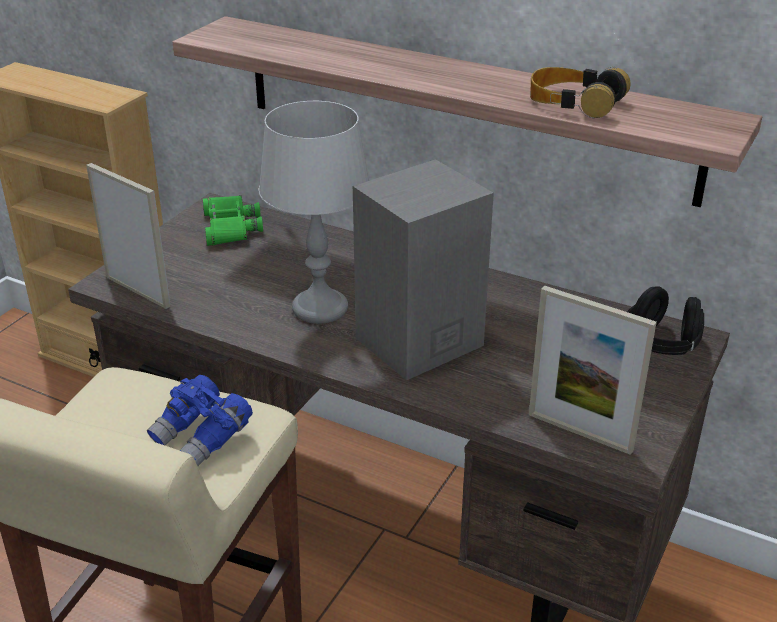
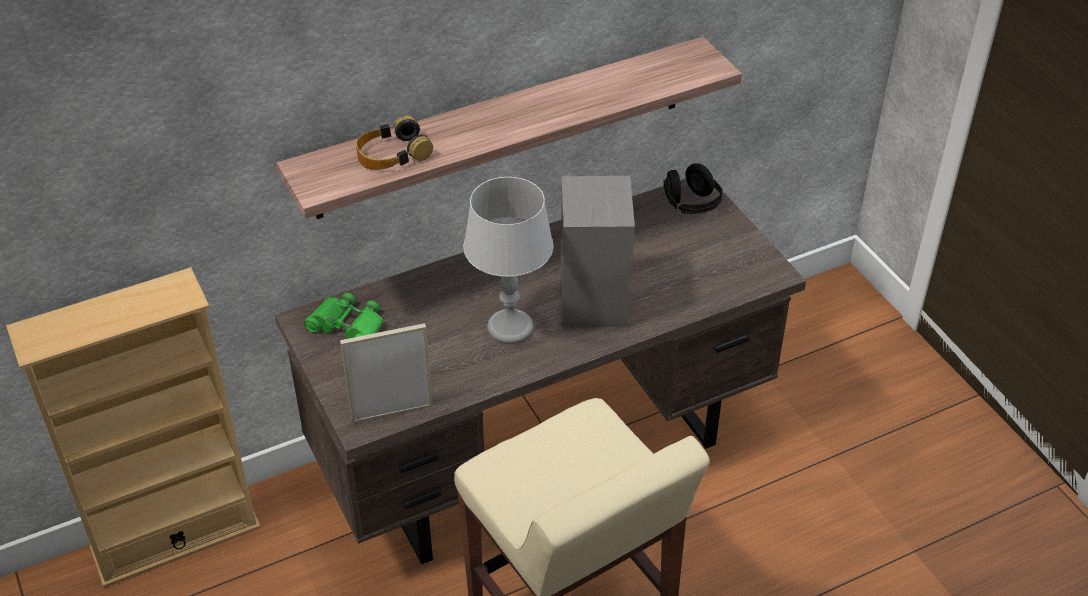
camera: 55 degrees left, 10 degrees up
blue binoculars [147,375,253,466] -> none
picture frame [529,285,657,455] -> none
headphones [530,67,631,118] -> headphones moved to [356,115,433,170]

